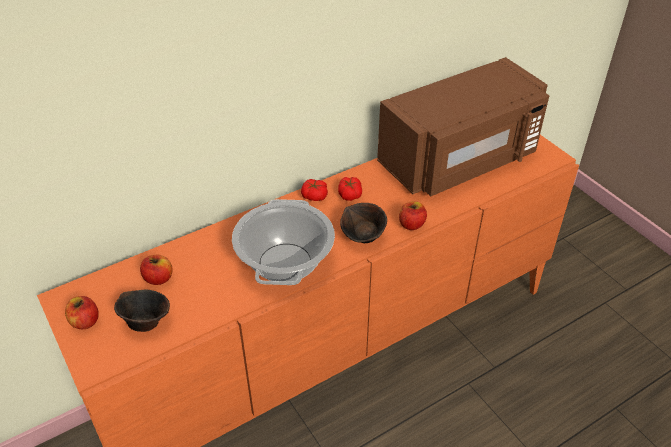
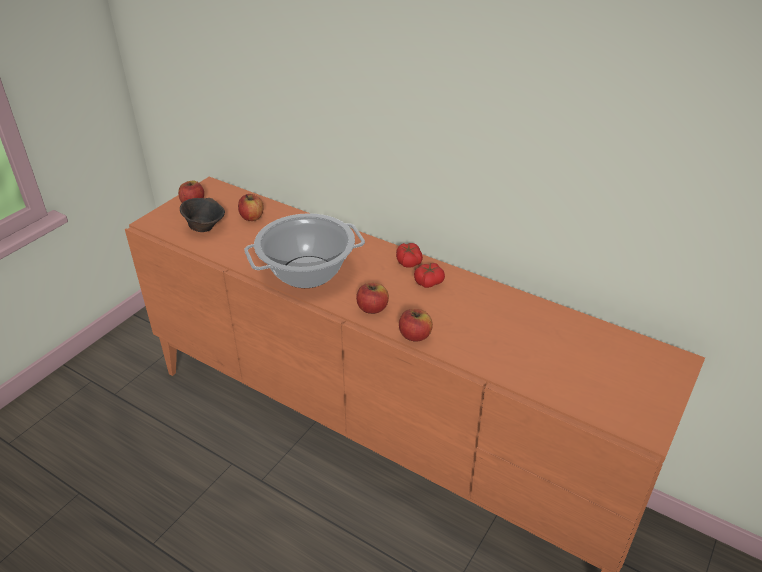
camera: 65 degrees right, 5 degrees down
brown bowl [340,203,387,243] -> apple [356,283,389,314]
brown microwave [377,57,549,197] -> none

